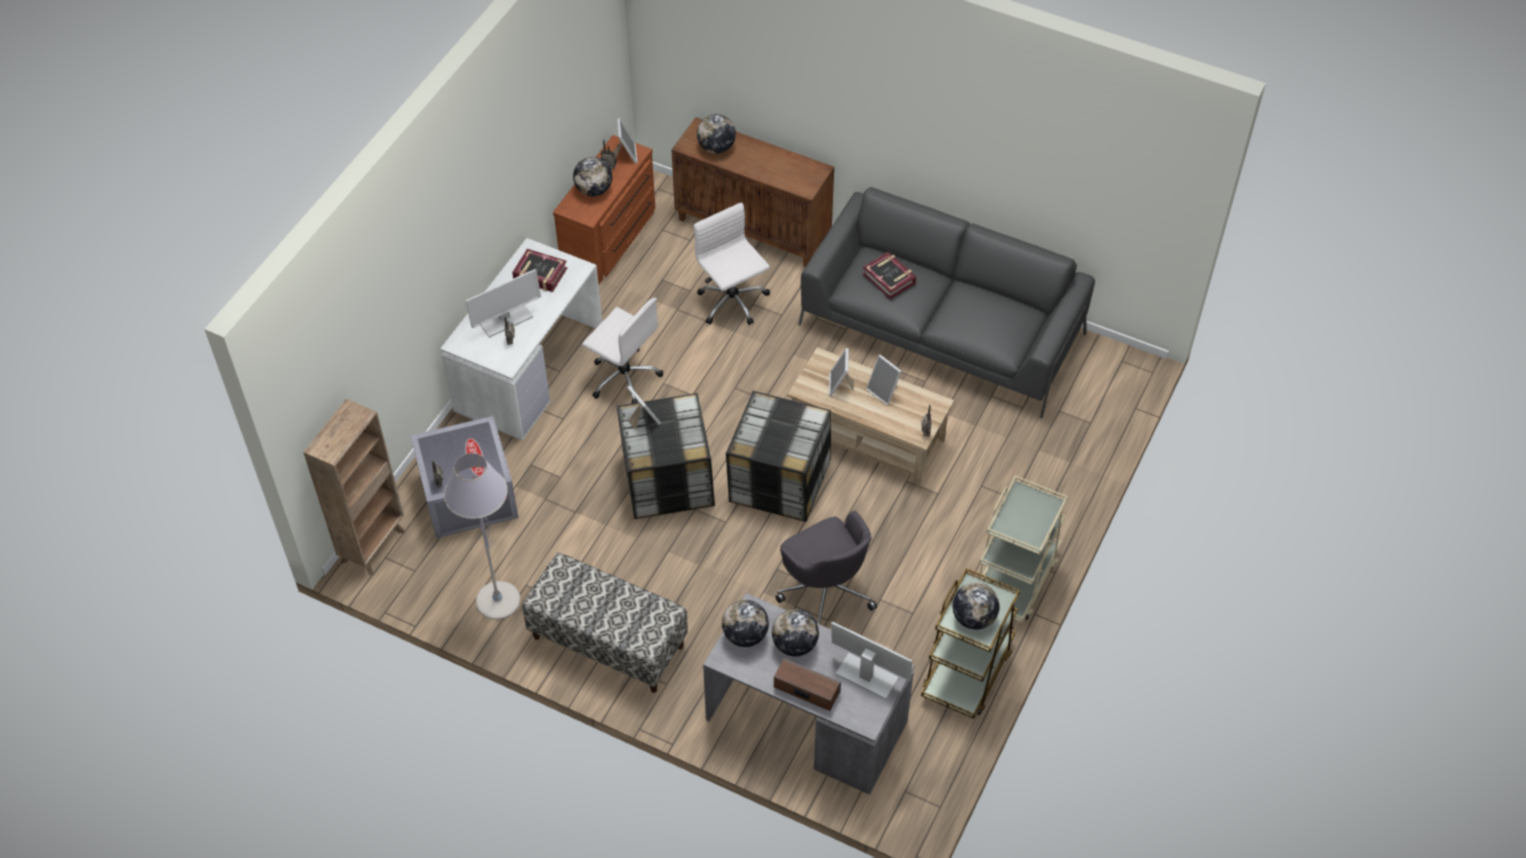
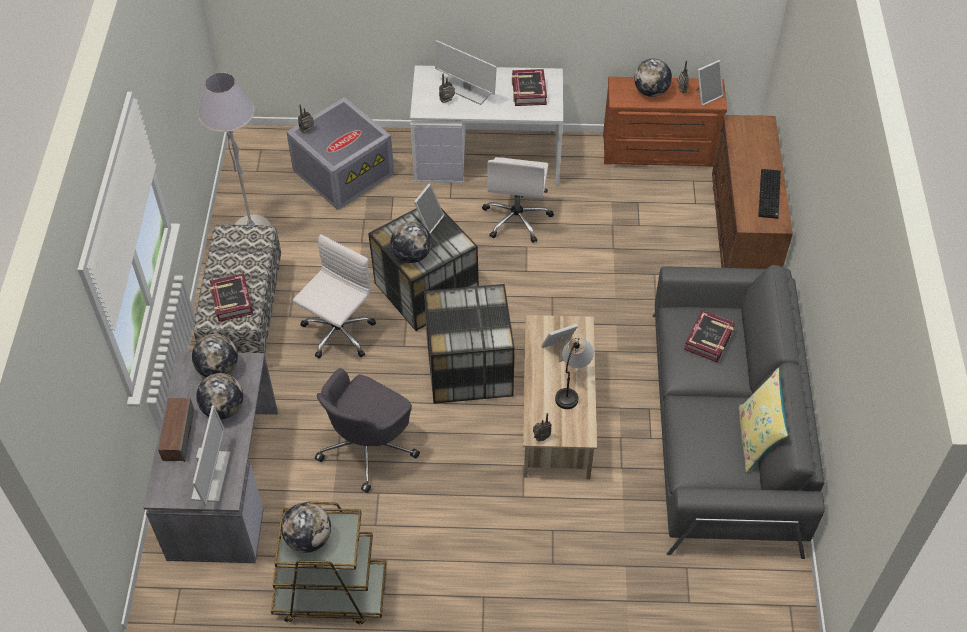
camera: 65 degrees right, 0 degrees up
brown bookcase [303,399,404,576] -> none
white office chair [694,202,770,325] -> white office chair moved to [293,234,376,358]
globe [697,114,736,154] -> globe moved to [391,222,432,263]
picture frame [866,354,902,406] -> table lamp [555,338,594,409]
beige cart [978,476,1068,622] -> none
none -> book [210,274,253,322]
none -> yellow pillow [739,368,788,473]
none -> keyboard [758,169,781,219]

